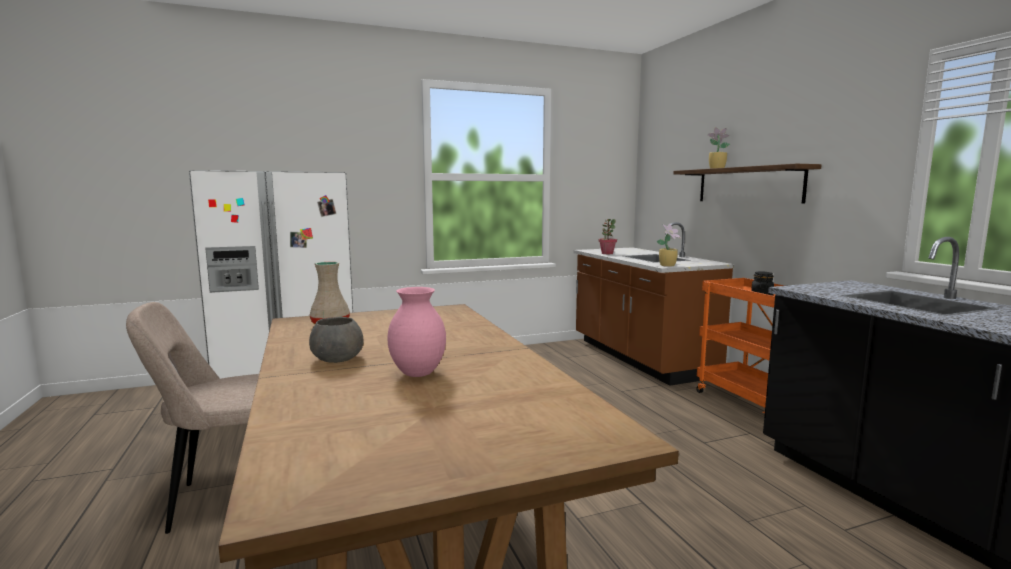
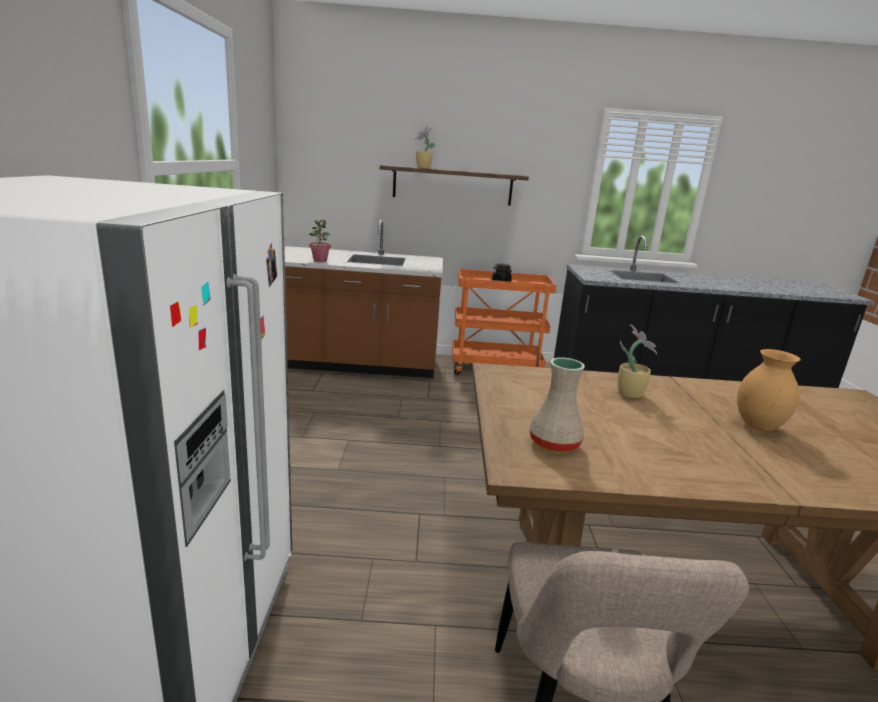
camera: 70 degrees left, 10 degrees up
grey bowl [309,317,364,363] -> none
pink vase [387,287,446,377] -> brown vase [737,349,801,431]
potted plant [656,224,681,267] -> potted plant moved to [618,325,657,398]

